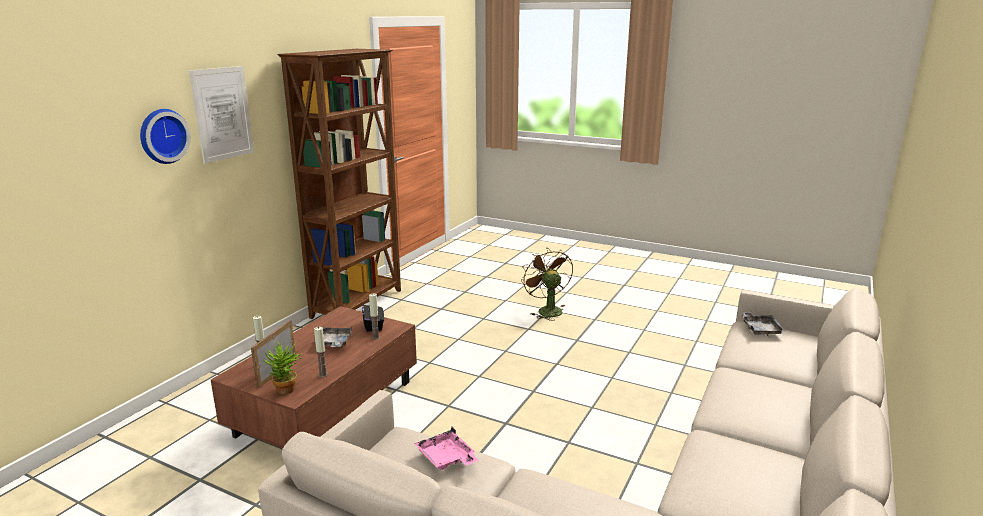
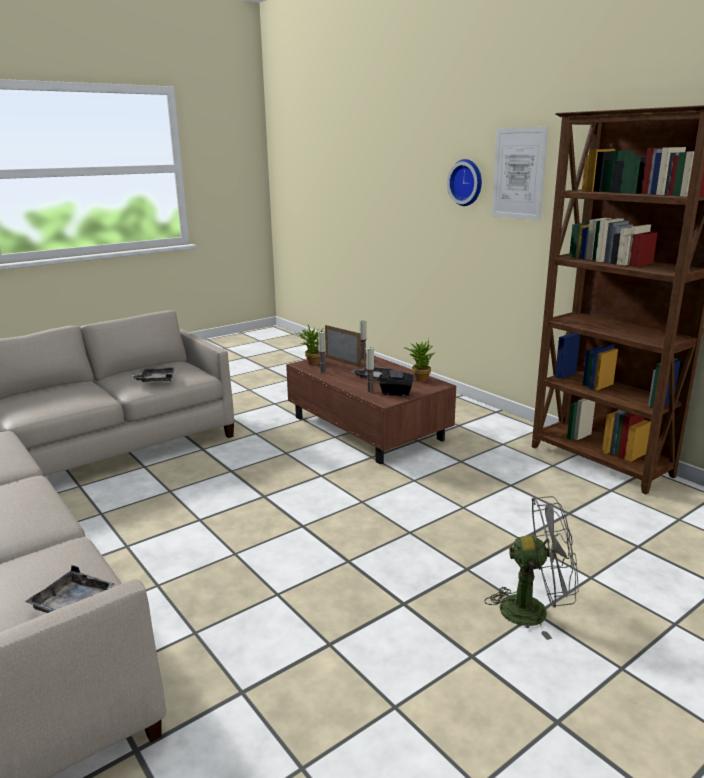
camera: 115 degrees right, 0 degrees up
pink tray [414,427,478,470] -> grey tray [130,367,175,382]
brown fan [521,248,573,321] -> grey fan [485,496,579,640]
none -> potted plant [404,339,436,382]

